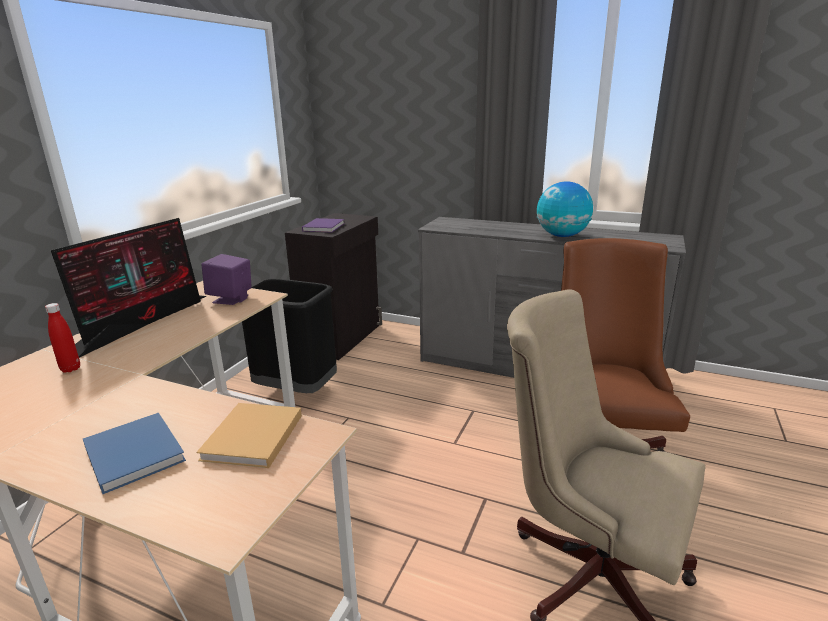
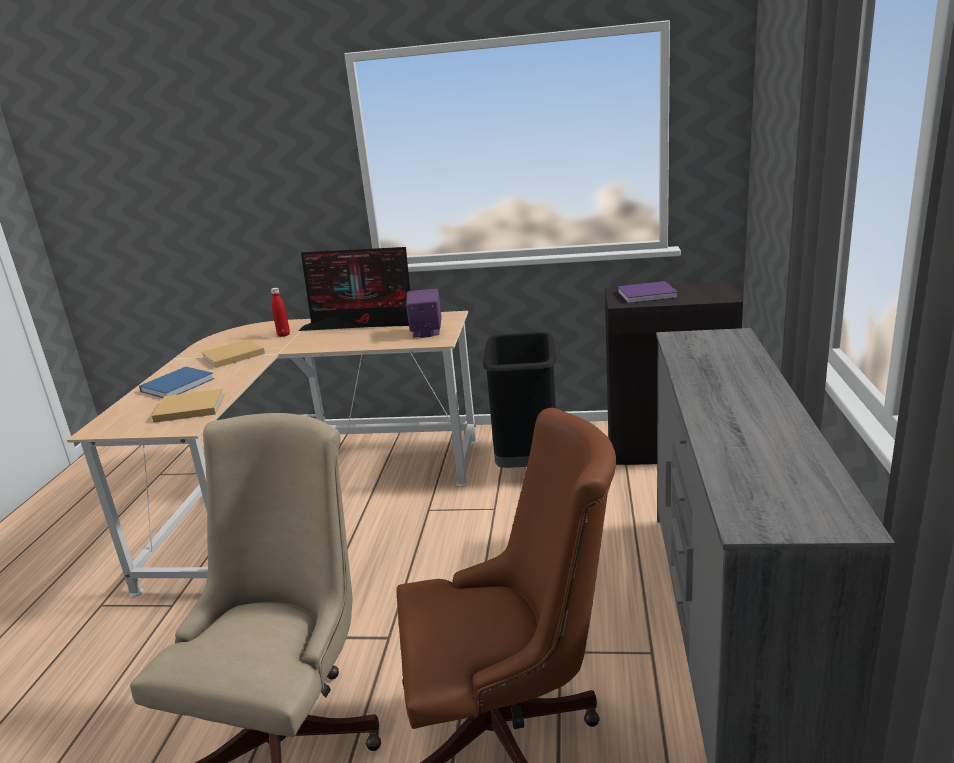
camera: 75 degrees right, 0 degrees up
globe [537,181,593,237] -> none
none -> beige book [201,339,265,368]

